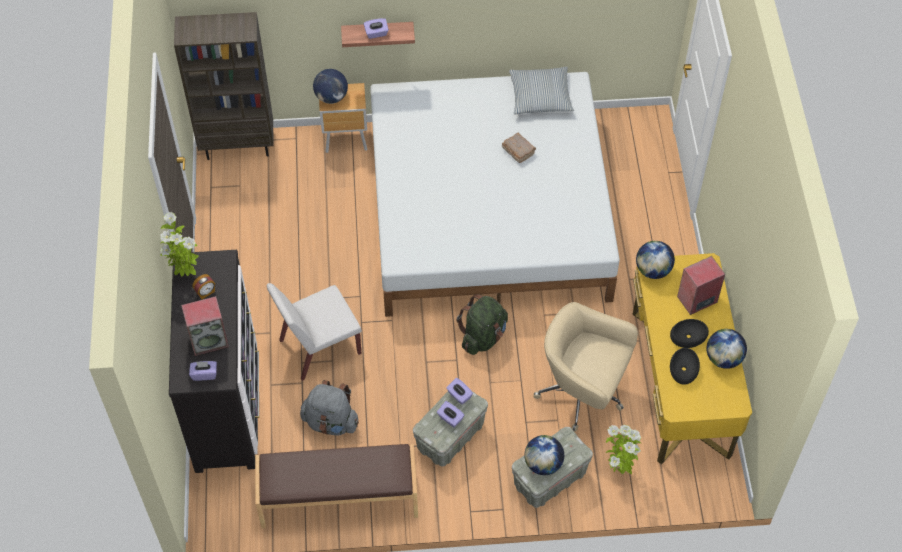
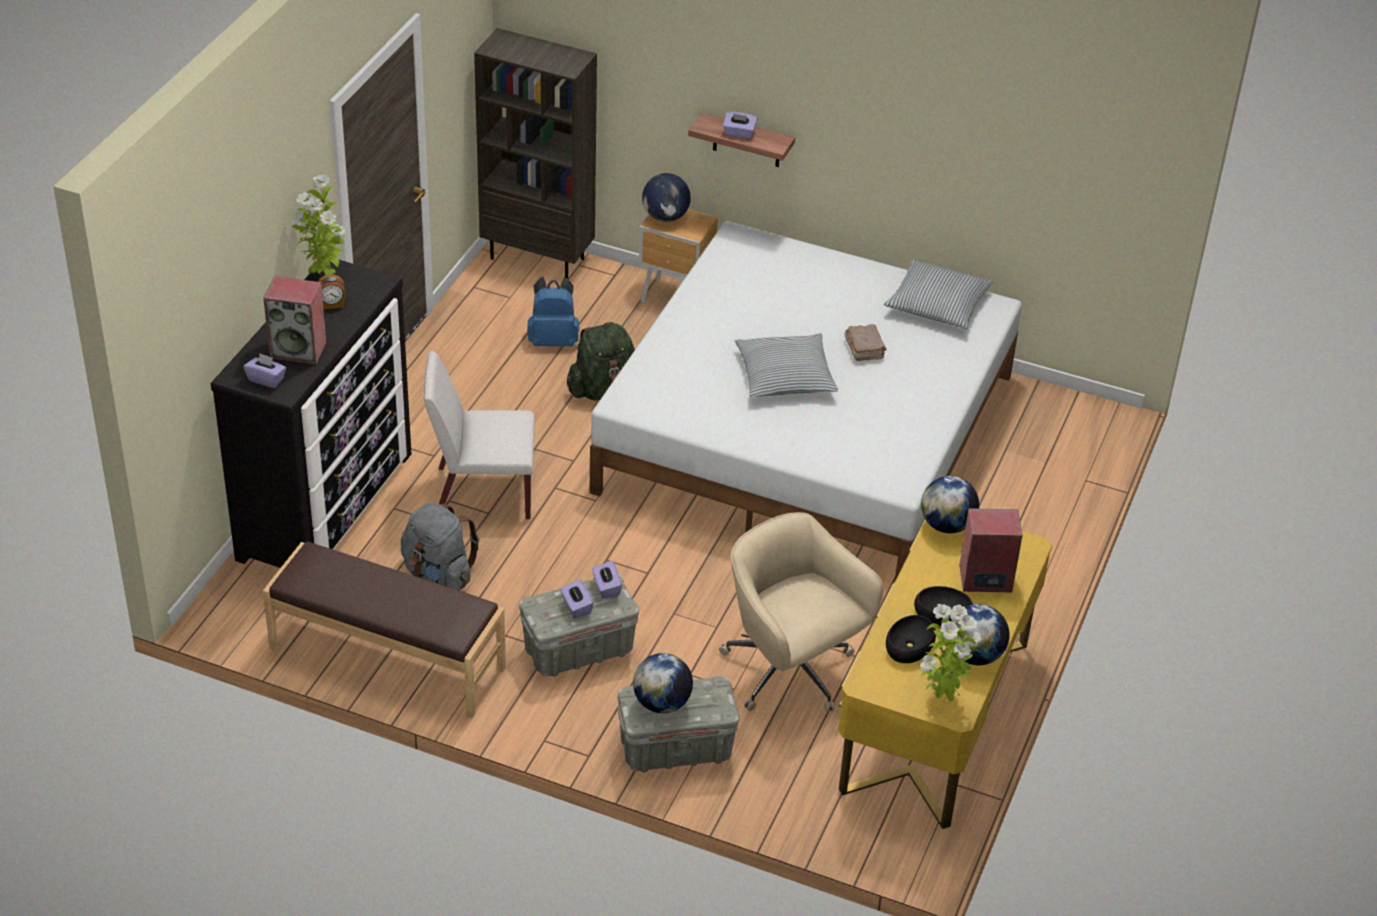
camera: 25 degrees right, 15 degrees down
green backpack [457,294,508,355] -> green backpack moved to [567,322,635,401]
potted plant [606,425,641,474] -> potted plant moved to [920,604,981,702]
none -> blue backpack [527,276,580,347]
none -> pillow [735,333,838,398]

